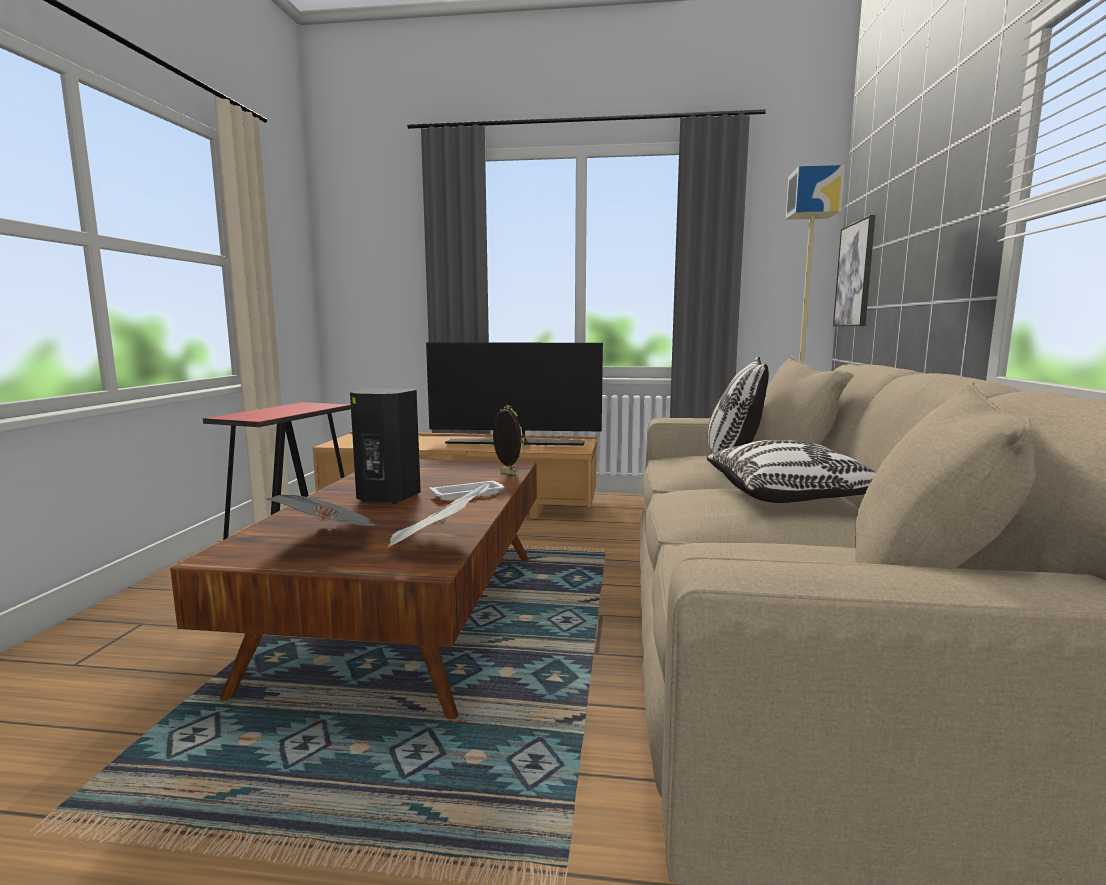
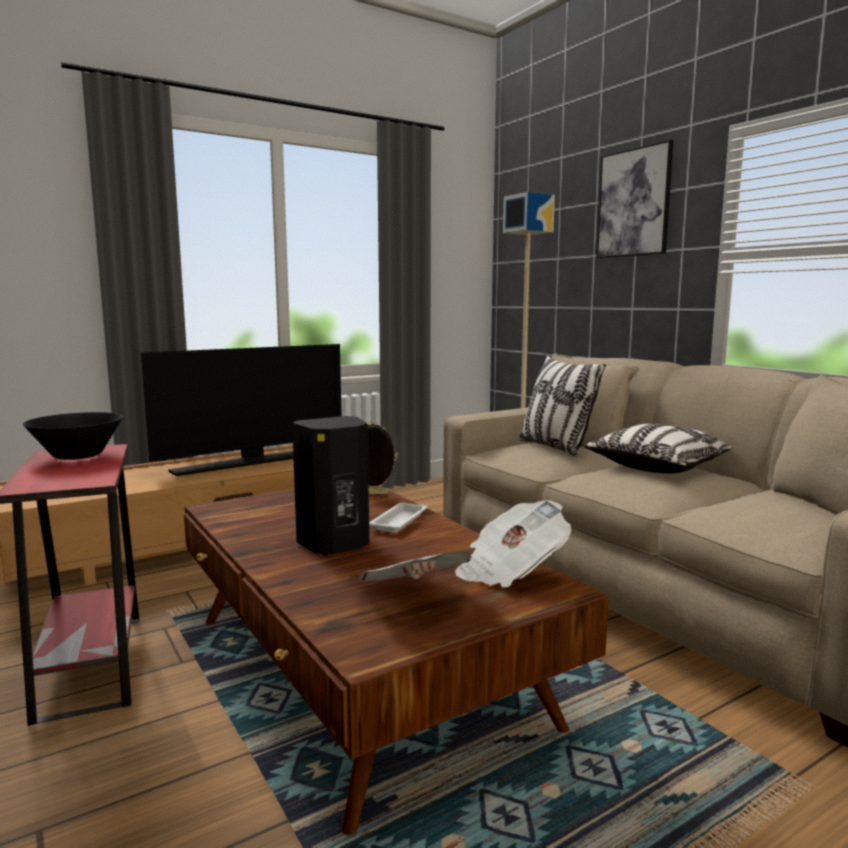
camera: 40 degrees left, 0 degrees up
picture [833,215,875,326] -> picture moved to [596,139,673,258]
none -> black bowl [23,412,123,460]

